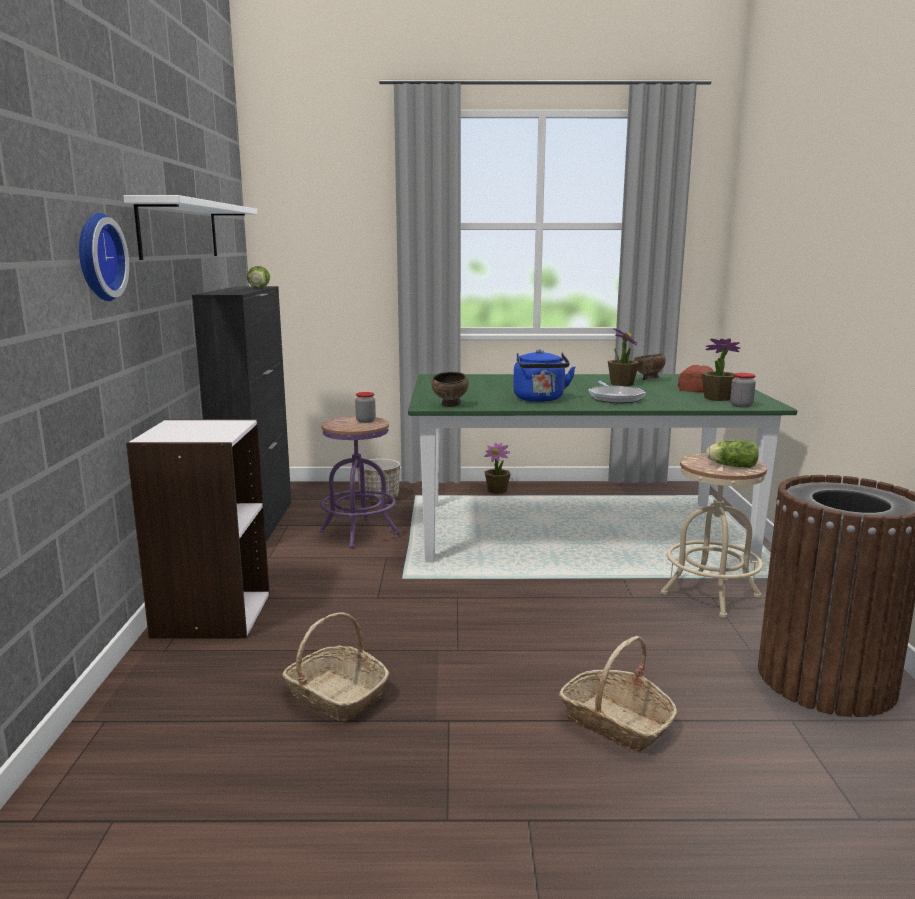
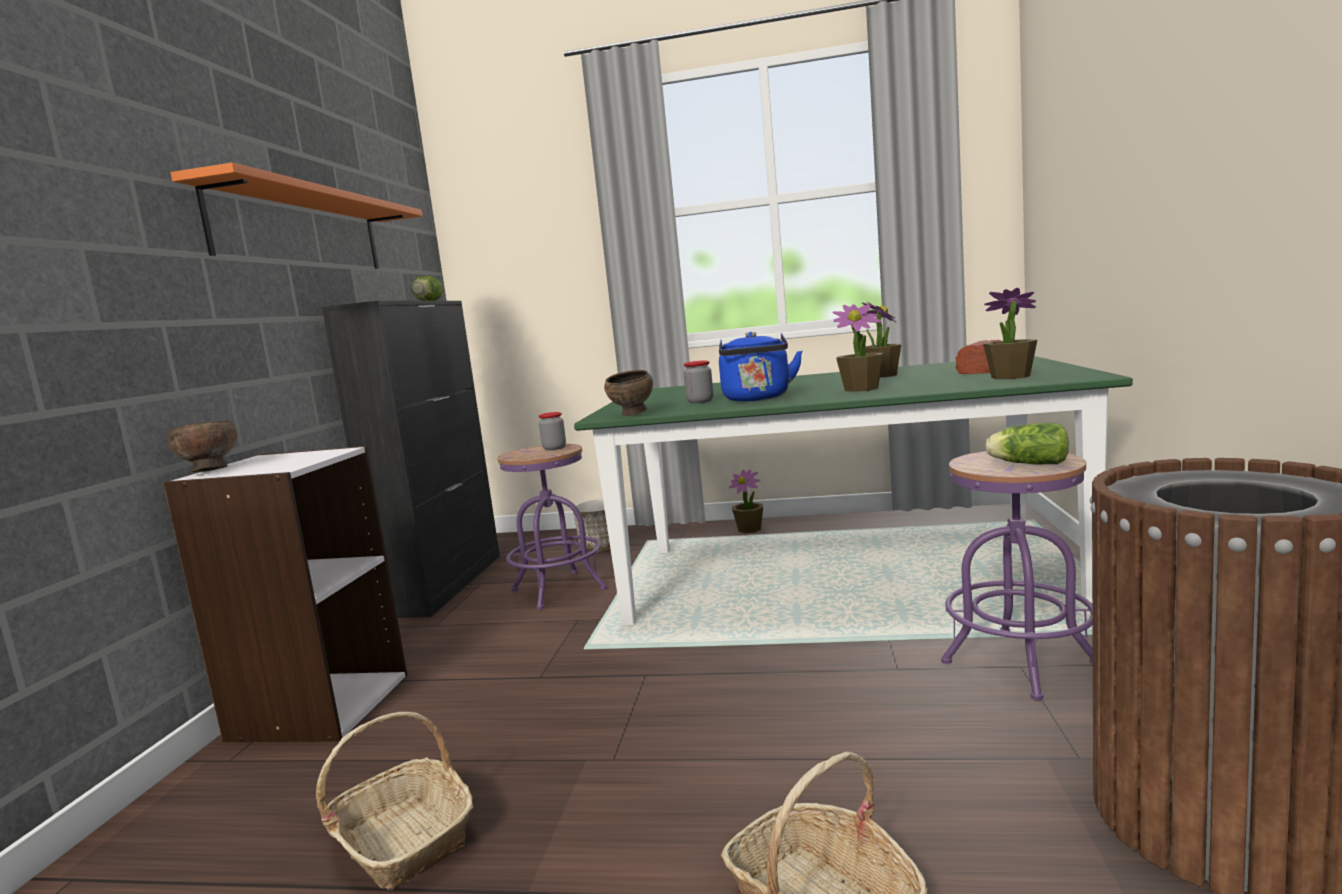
camera: 10 degrees right, 5 degrees down
wall clock [79,213,129,301] -> none
white shelf [123,195,257,260] -> orange shelf [170,163,423,269]
frying pan [589,381,646,404] -> potted plant [833,304,883,392]
brown bowl [634,354,666,380] -> brown bowl moved to [168,420,237,472]
beige stool [661,453,767,618] -> purple stool [941,451,1093,701]
jar [730,373,756,408] -> jar moved to [684,361,713,403]

